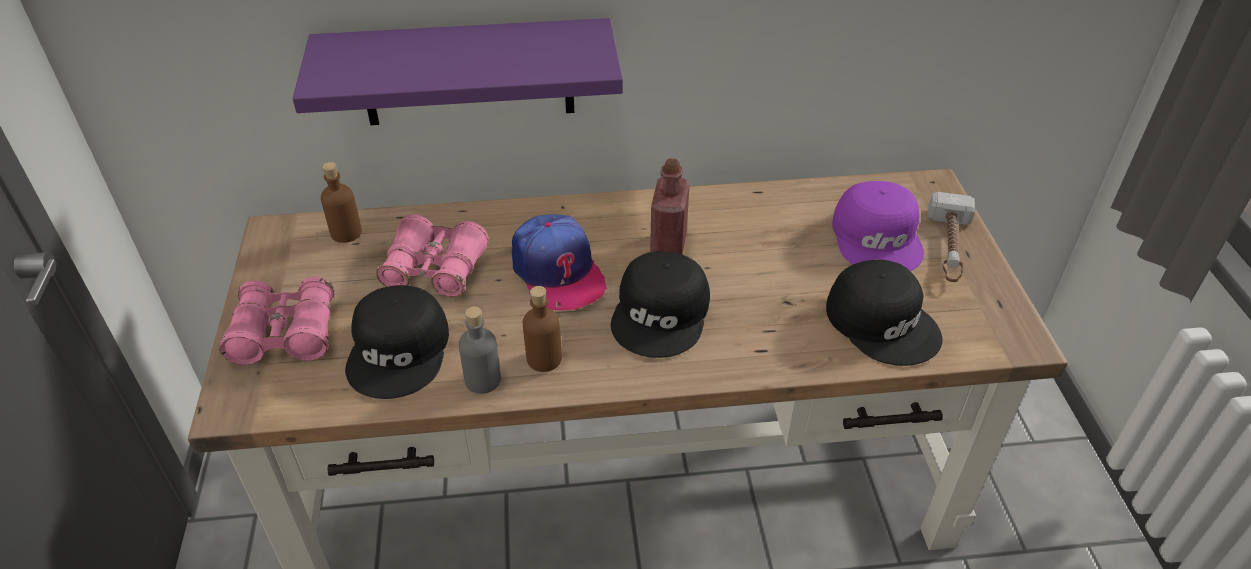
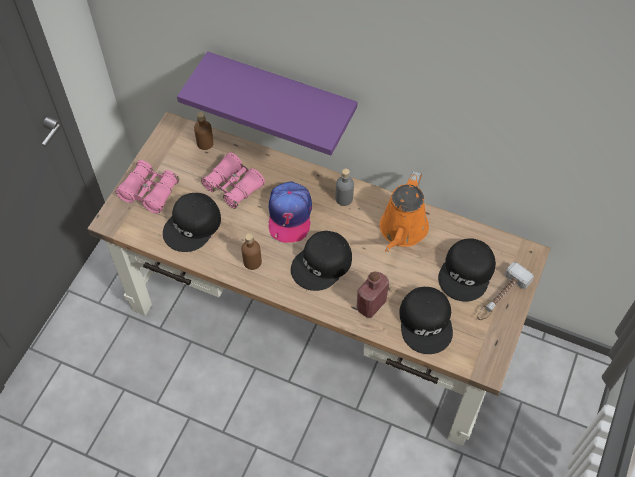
camera: 30 degrees right, 15 degrees up
grey bottle [459,307,501,394] -> grey bottle moved to [336,169,354,206]
red bottle [650,158,690,255] -> red bottle moved to [357,271,389,318]
purple cap [832,181,924,271] -> black cap [438,238,496,302]
none -> orange watering can [380,171,429,252]

